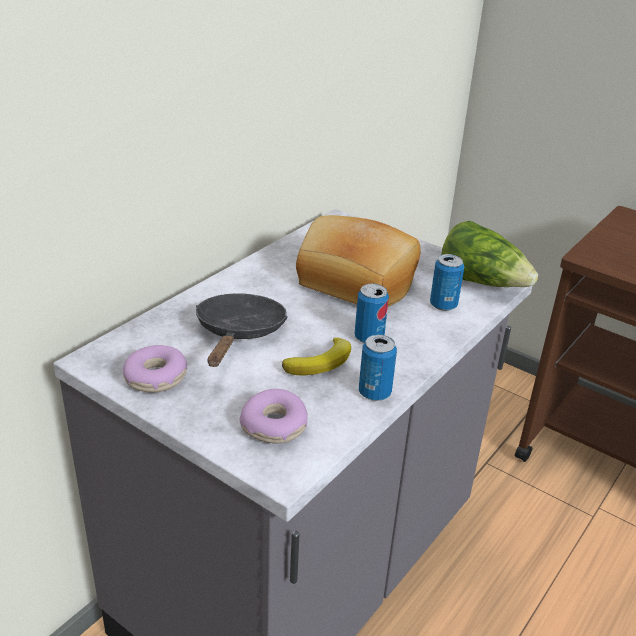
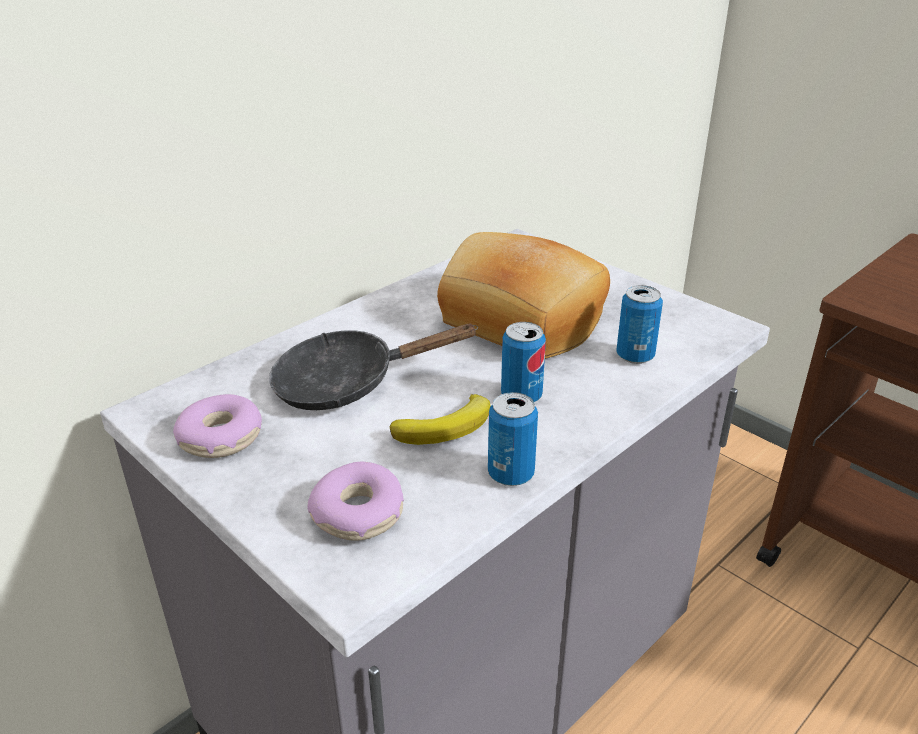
camera: 10 degrees right, 0 degrees up
black frying pan [196,294,288,367] -> black frying pan turned 120 degrees counterclockwise [269,324,478,410]
lettuce [441,221,538,287] -> none

